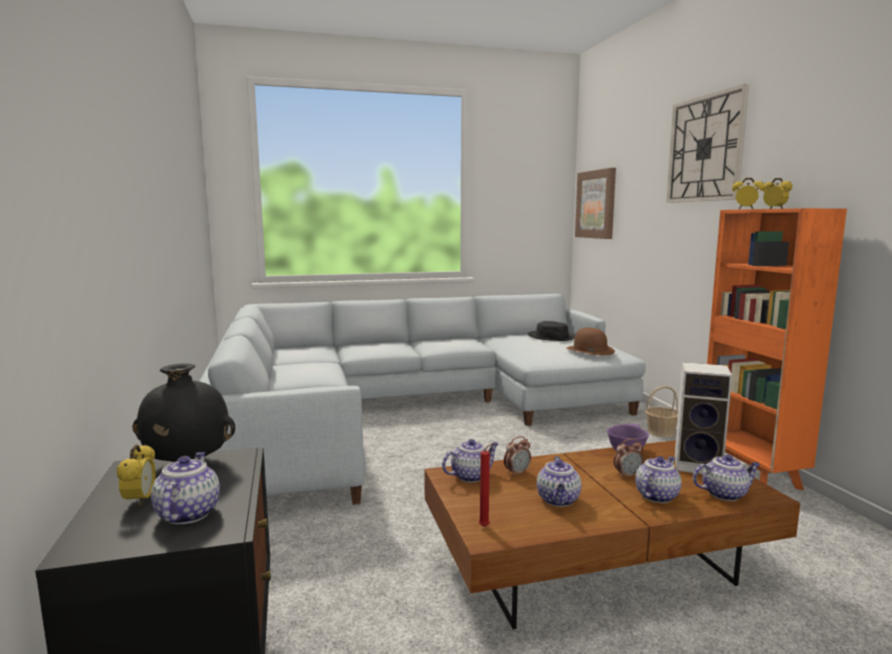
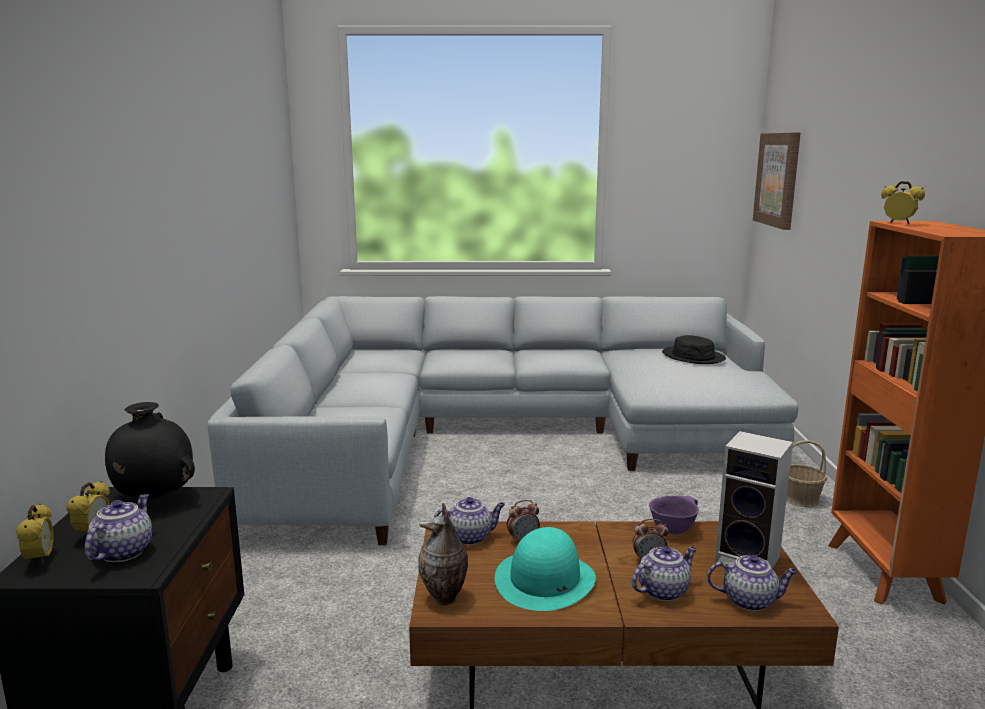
camera: 15 degrees right, 5 degrees up
red candle [479,443,493,527] -> vase [418,503,468,605]
teapot [537,456,582,507] -> turquoise hat [495,527,596,611]
brown hat [566,328,615,355] -> none
wall clock [666,84,749,203] -> none
alarm clock [763,178,792,209] -> alarm clock moved to [16,504,54,565]

